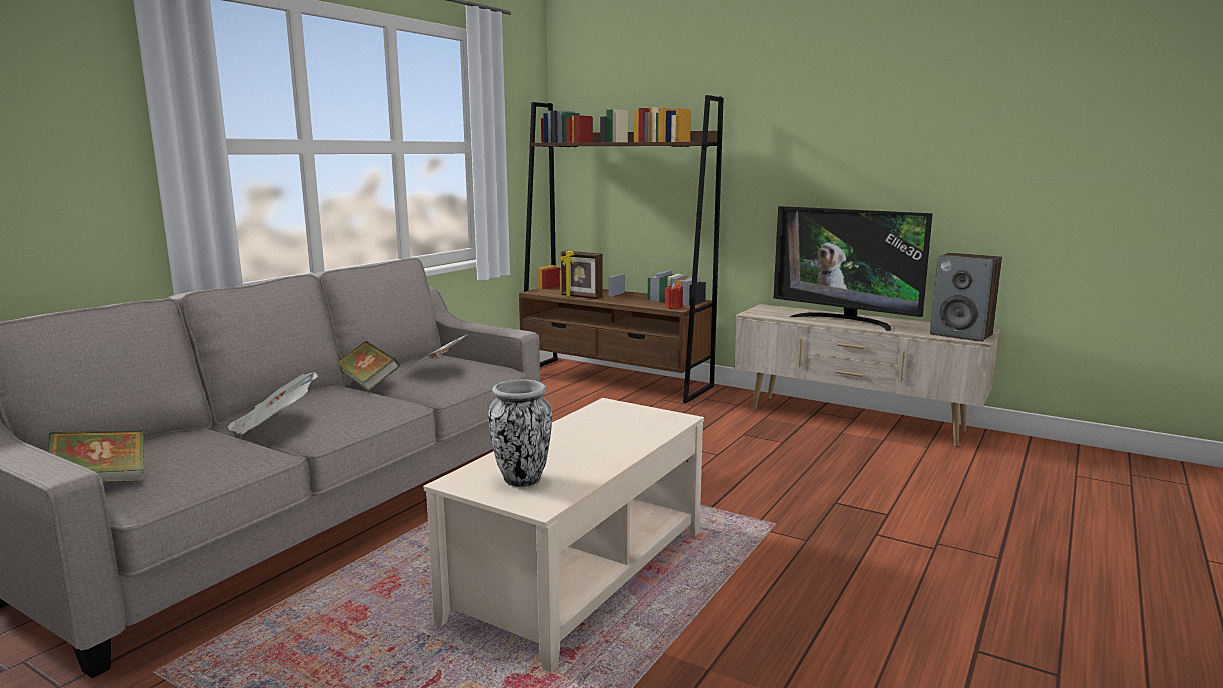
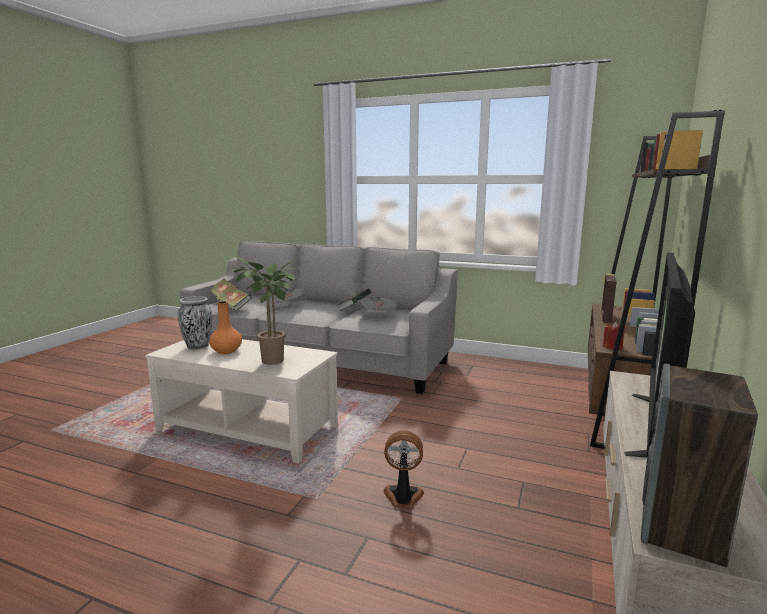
camera: 80 degrees right, 0 degrees up
none -> orange vase [209,301,242,354]
none -> book [216,286,252,311]
none -> potted plant [228,256,298,365]
none -> fan [383,431,424,508]

